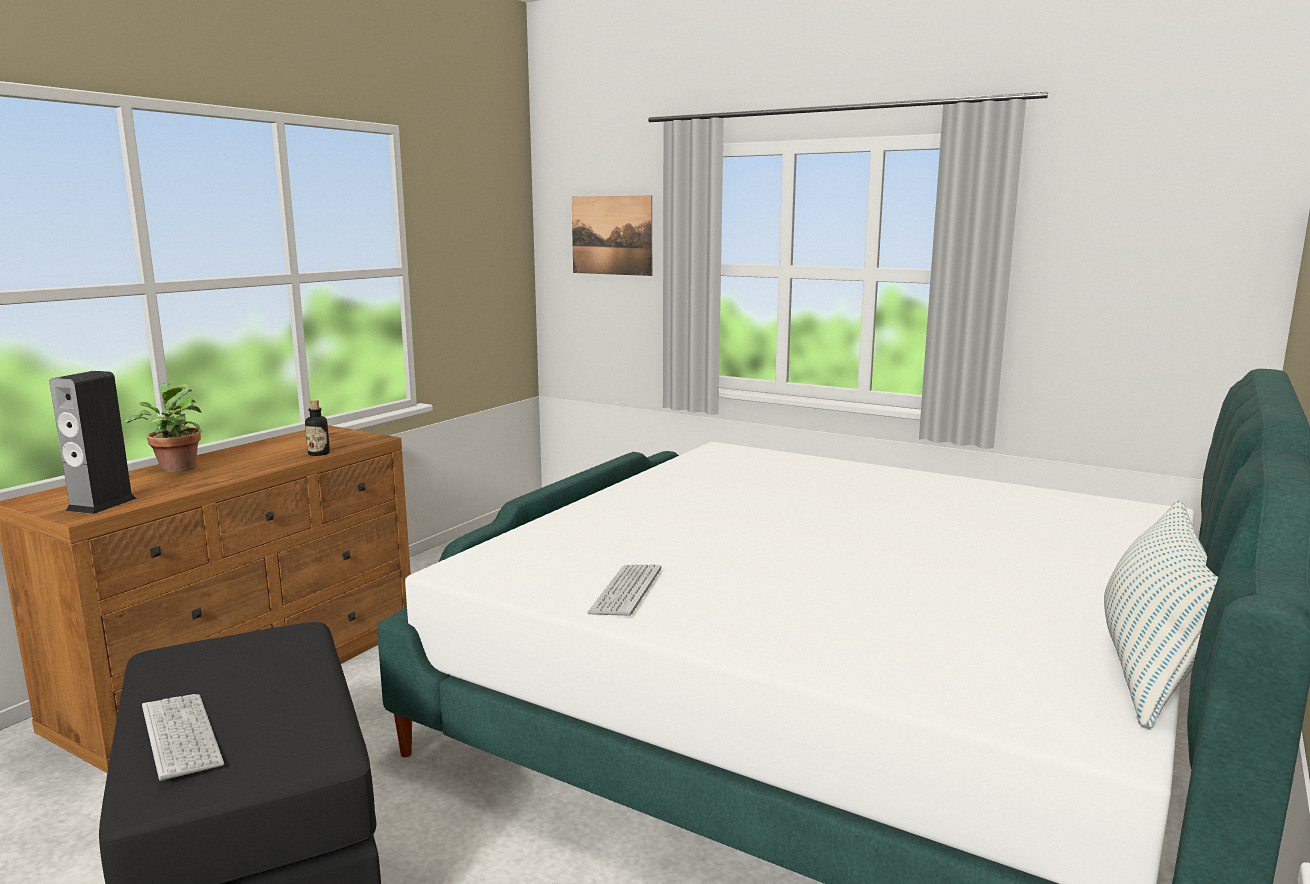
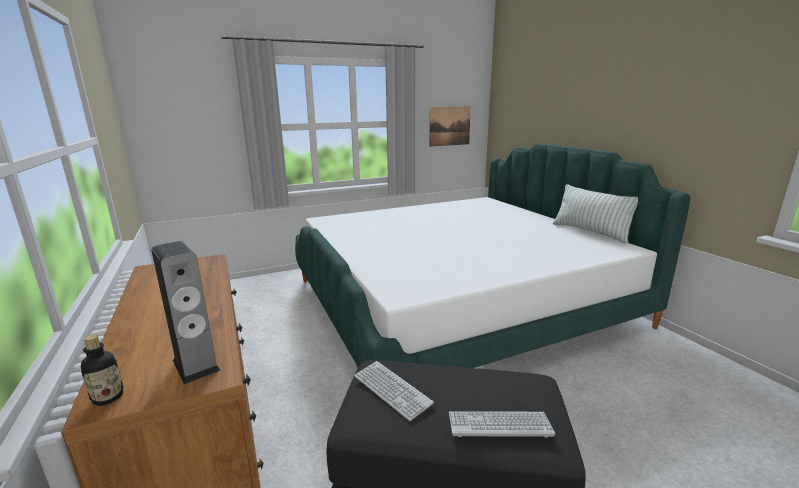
camera: 55 degrees left, 5 degrees up
potted plant [125,383,202,472] -> none
bottle [305,400,330,456] -> bottle moved to [81,334,123,406]
picture [572,196,652,276] -> picture moved to [429,106,471,147]
keyboard [587,564,661,616] -> keyboard moved to [354,361,434,421]

